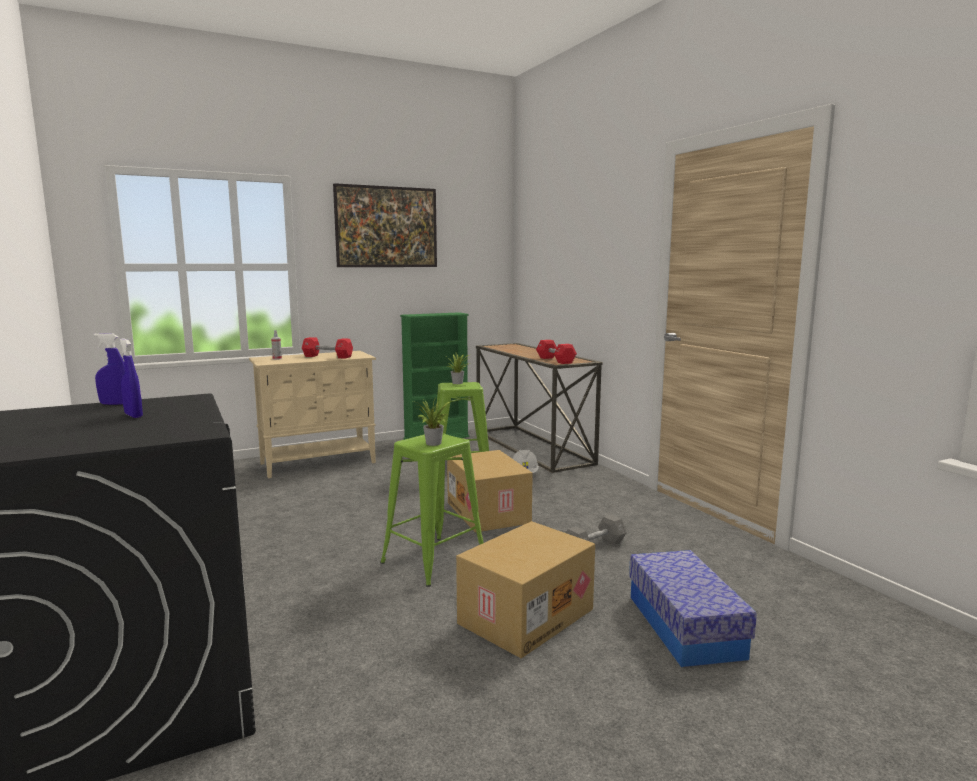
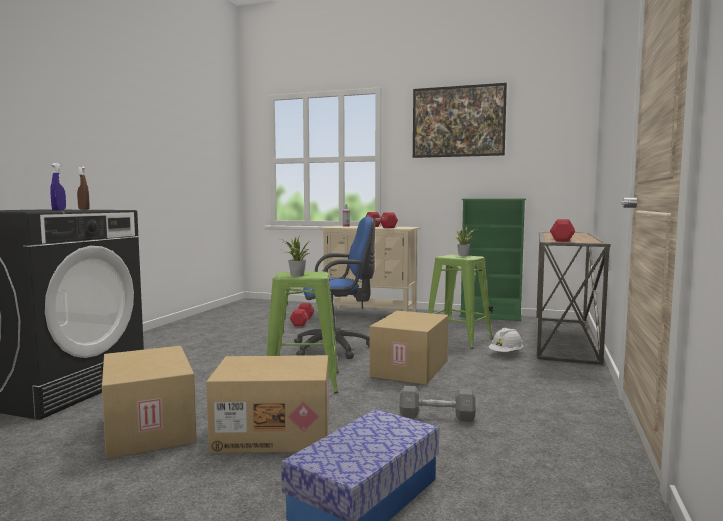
camera: 45 degrees right, 5 degrees down
blue spray bottle [94,333,125,405] -> brown spray bottle [77,166,90,210]
none -> cardboard box [102,346,197,459]
none -> red dumbbell [290,303,315,326]
none -> blue office chair [294,217,375,359]

